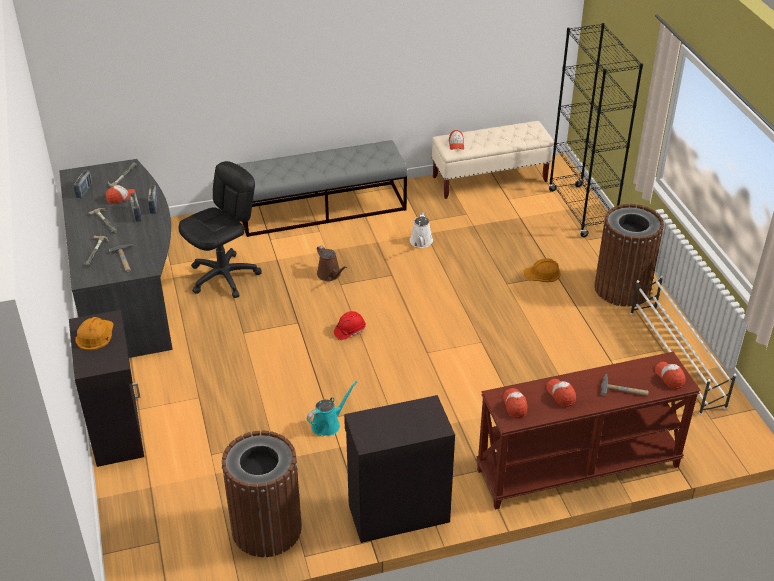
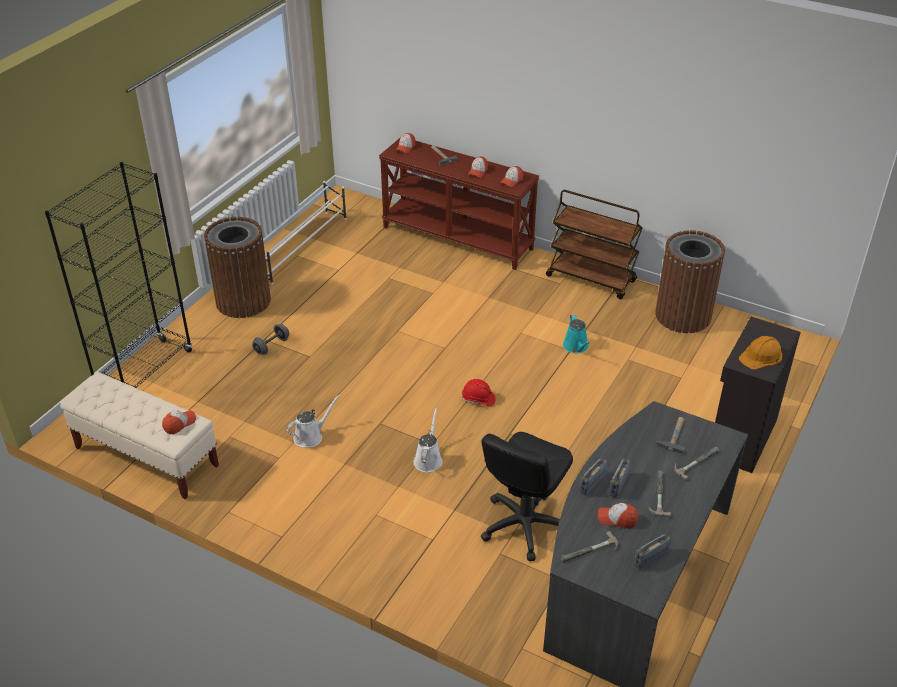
camera: 135 degrees left, 0 degrees up
black office chair [179,161,262,298] -> black office chair turned 60 degrees counterclockwise [481,432,573,561]
grey bench [237,140,408,237] -> none
turquoise watering can [307,382,357,436] -> turquoise watering can turned 105 degrees counterclockwise [563,314,589,353]
brown watering can [317,245,347,281] -> white watering can [413,407,442,472]
black cabinet [344,395,455,543] -> brown cart [546,190,643,299]
orange hard hat [524,258,561,282] -> grey dumbbell [252,324,289,355]

